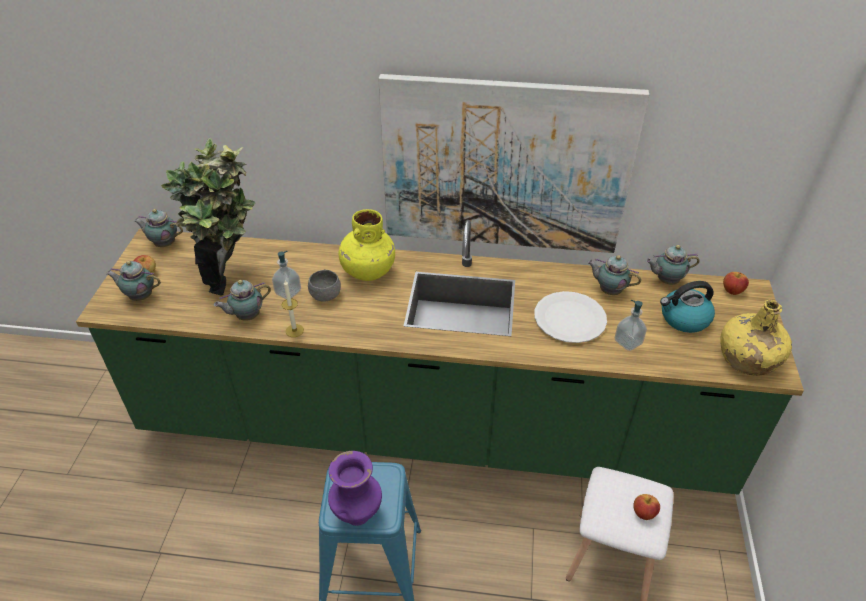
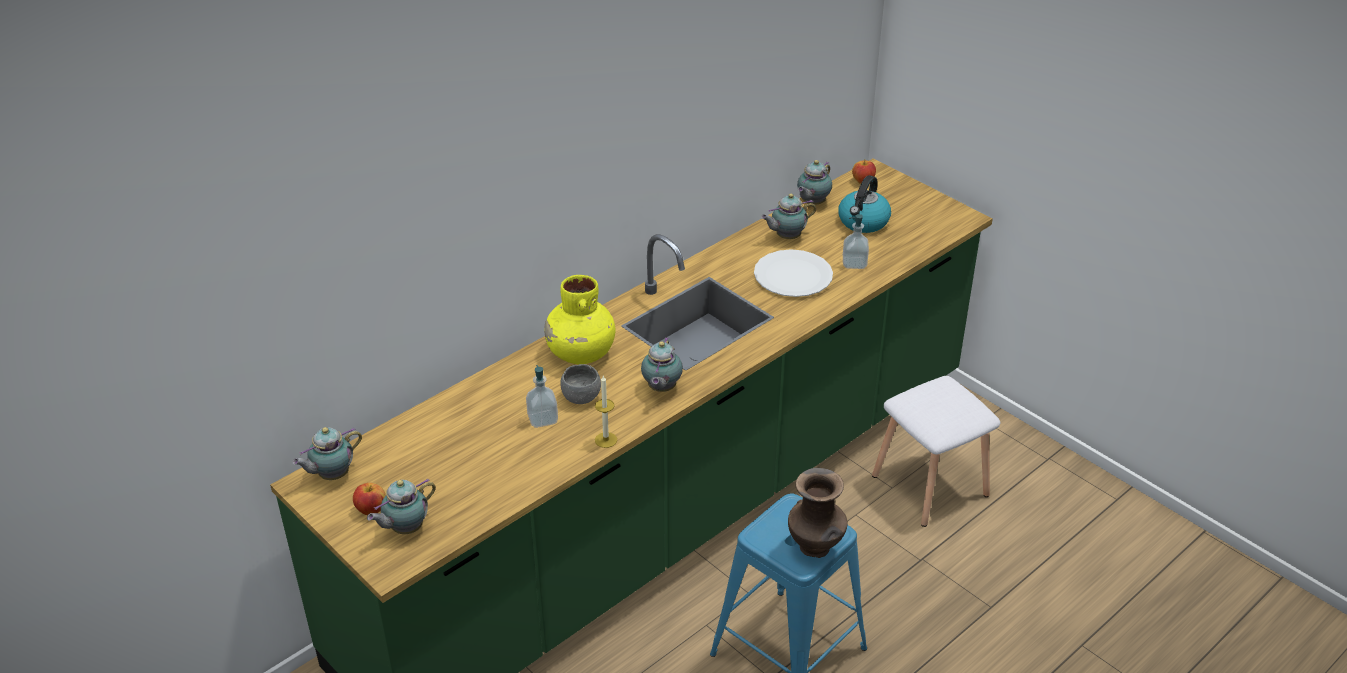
camera: 50 degrees left, 5 degrees down
potted plant [161,137,255,296] -> none
teapot [214,280,271,321] -> teapot moved to [641,337,683,392]
purple vase [328,451,382,526] -> brown vase [788,468,848,558]
picture [378,74,649,253] -> none
apple [633,494,660,520] -> none
yellow bottle [720,300,792,376] -> none

